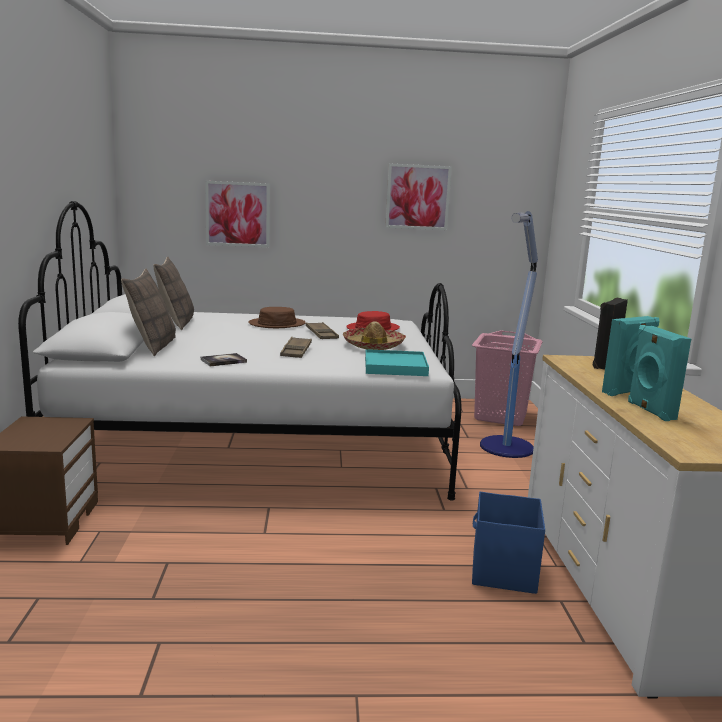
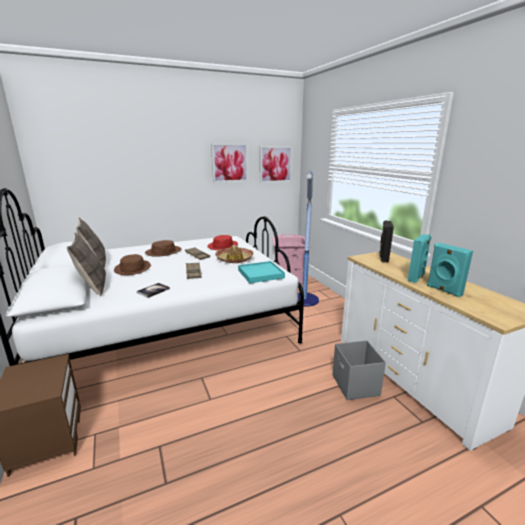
camera: 20 degrees left, 5 degrees up
picture [205,181,270,247] -> picture moved to [260,146,292,183]
blue storage box [472,492,545,594] -> grey storage box [332,340,386,400]
none -> brown hat [114,254,151,275]

